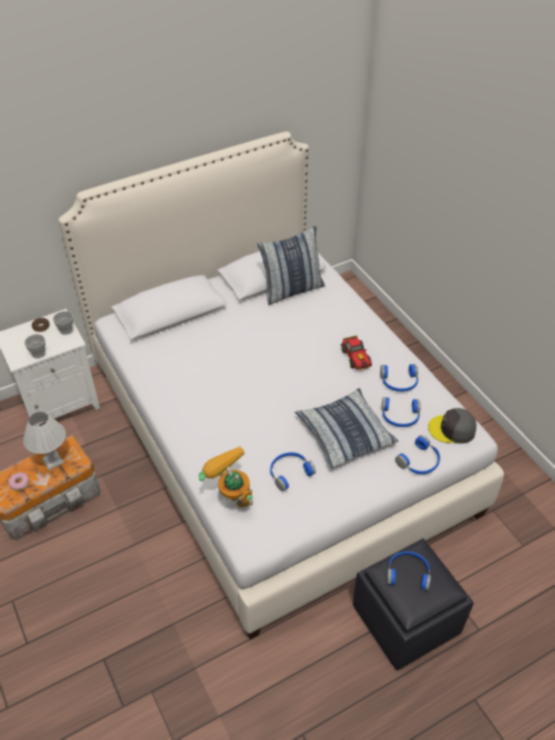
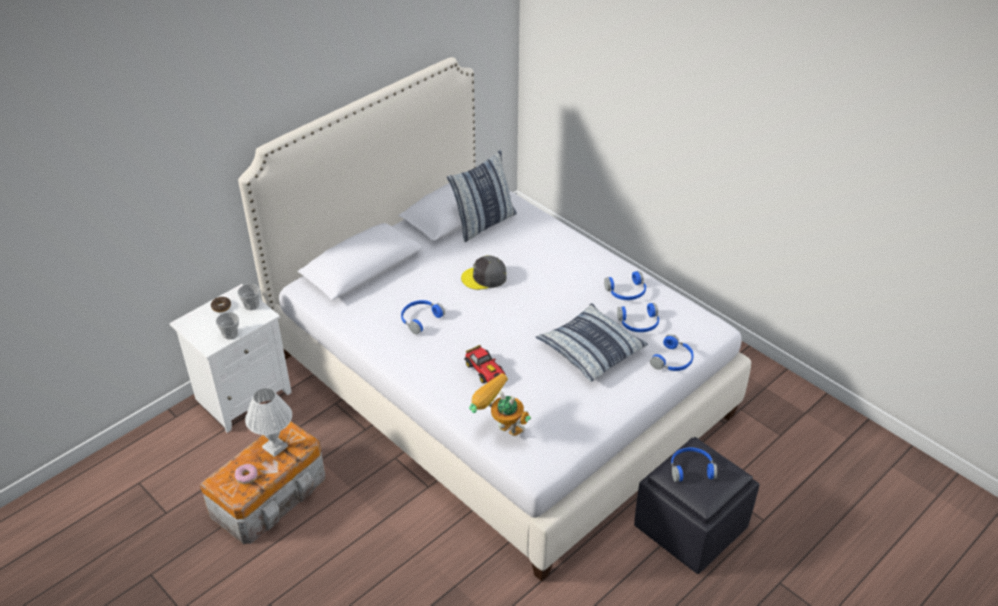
camera: 15 degrees left, 5 degrees down
blue headphones [270,452,316,491] -> blue headphones moved to [401,300,445,334]
toy car [340,335,372,370] -> toy car moved to [464,345,506,383]
grey cap [428,408,477,444] -> grey cap moved to [461,255,506,290]

